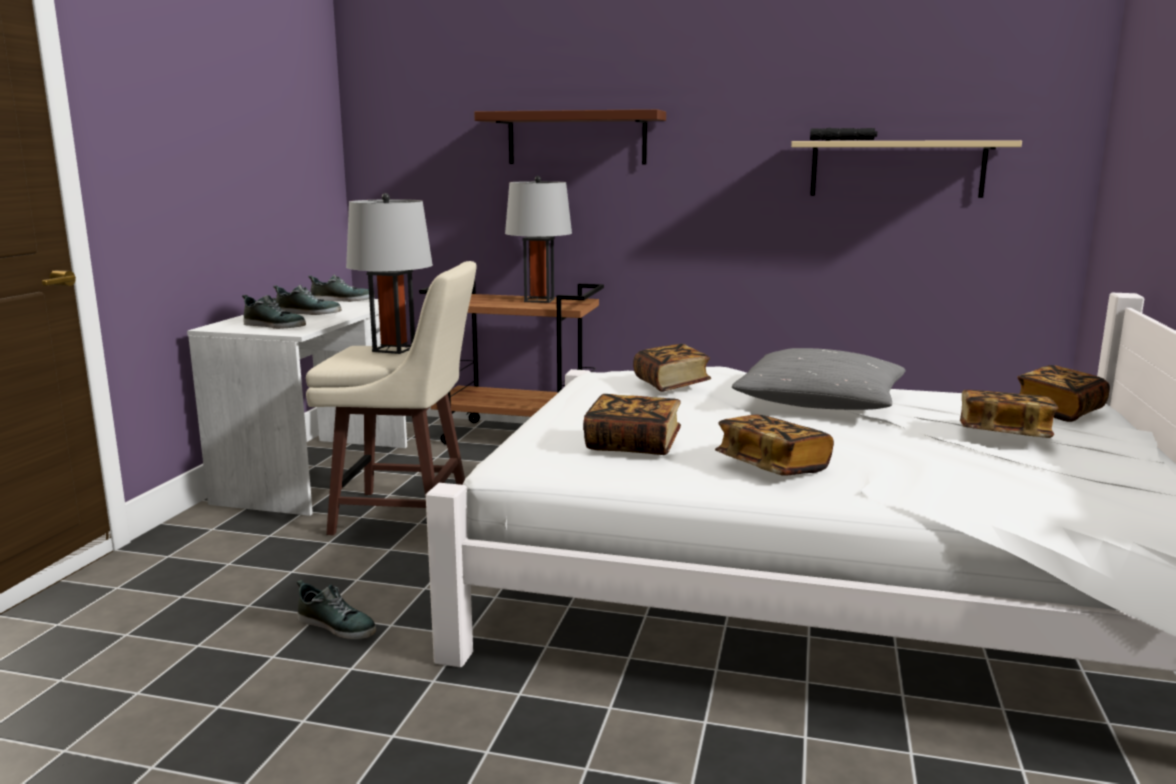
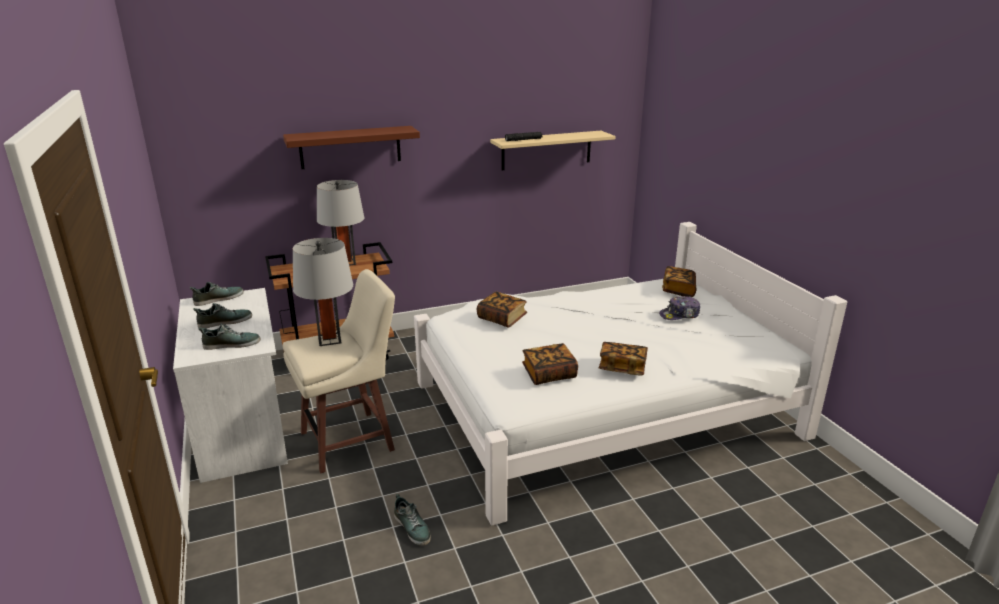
camera: 35 degrees left, 10 degrees up
shoe [297,580,376,639] -> shoe turned 60 degrees clockwise [394,494,431,546]
grey pillow [732,348,906,410] -> none
book [960,390,1058,438] -> cap [659,296,700,320]

